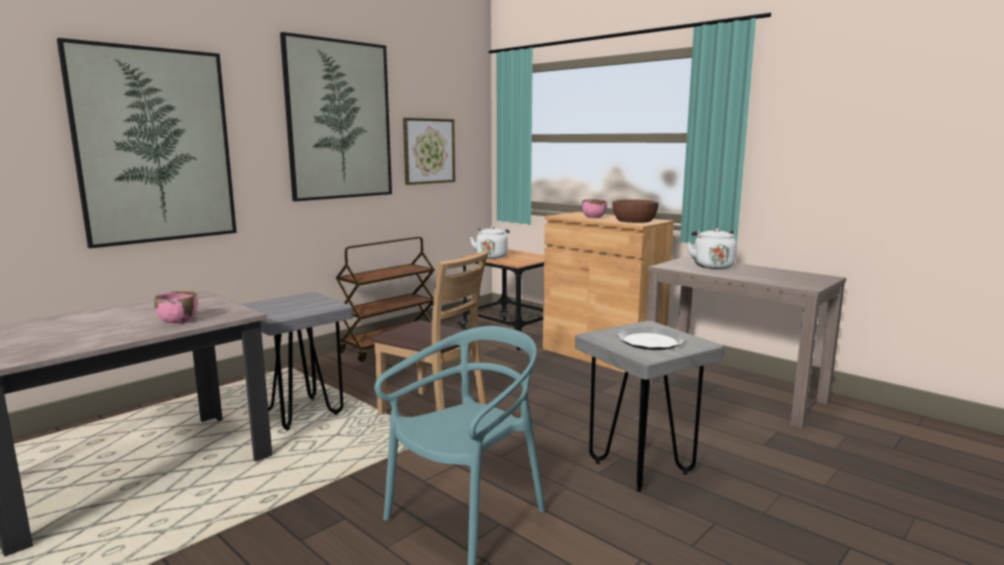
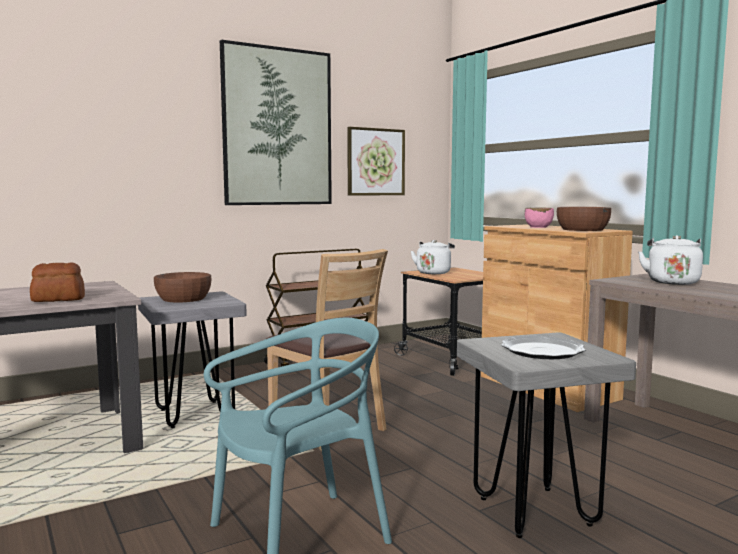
camera: 15 degrees right, 5 degrees down
picture [57,38,237,248] -> none
pink bowl [154,291,198,324] -> bread [30,262,85,302]
none -> brown bowl [154,272,211,302]

